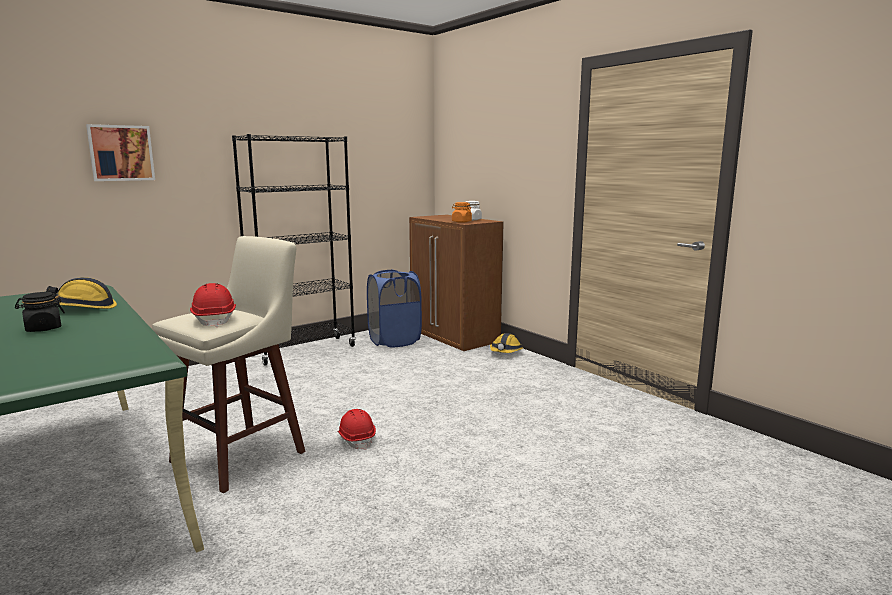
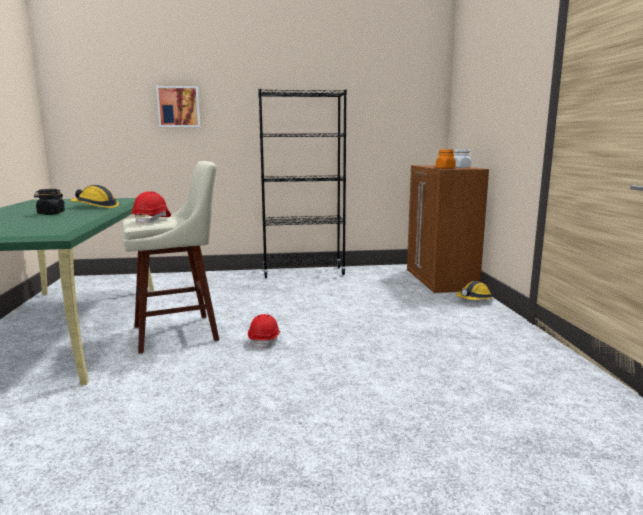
camera: 30 degrees right, 0 degrees up
blue laundry basket [367,269,422,347] -> none

